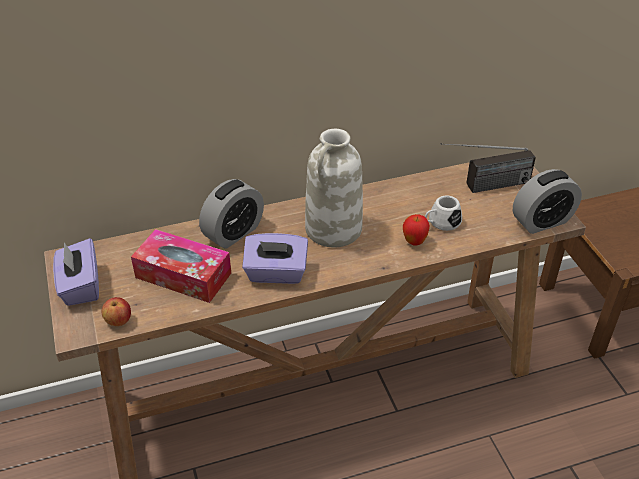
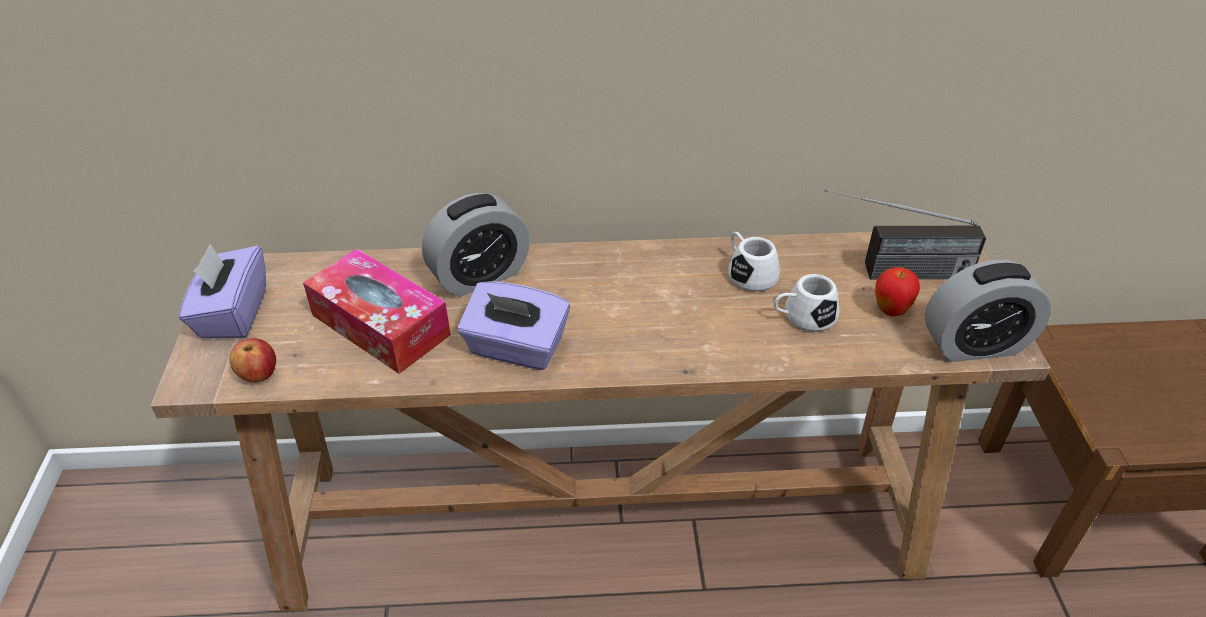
camera: 15 degrees right, 0 degrees up
white vase [305,129,363,247] -> none
apple [403,214,430,246] -> apple moved to [875,267,920,316]
none -> white mug [728,232,780,292]

